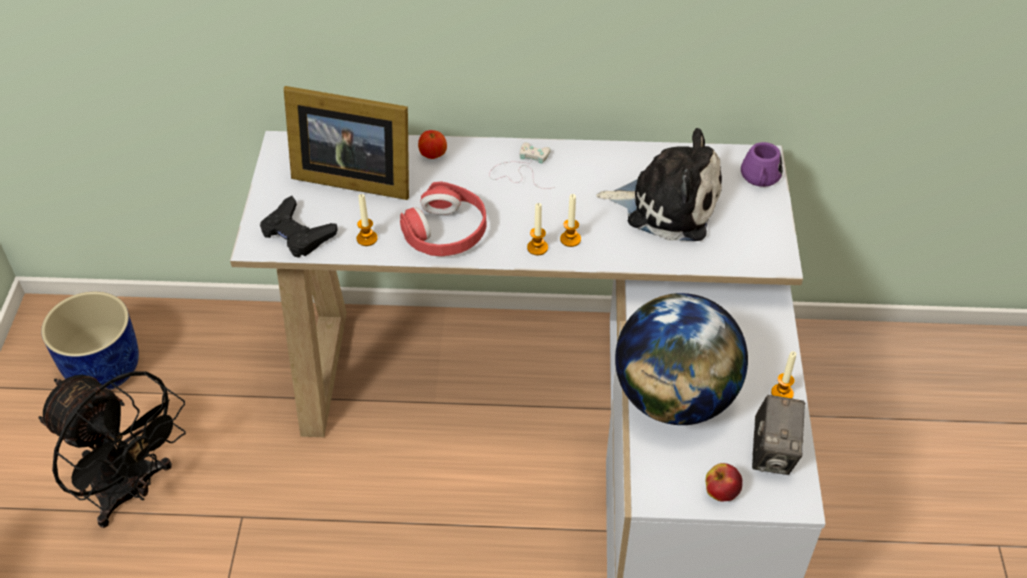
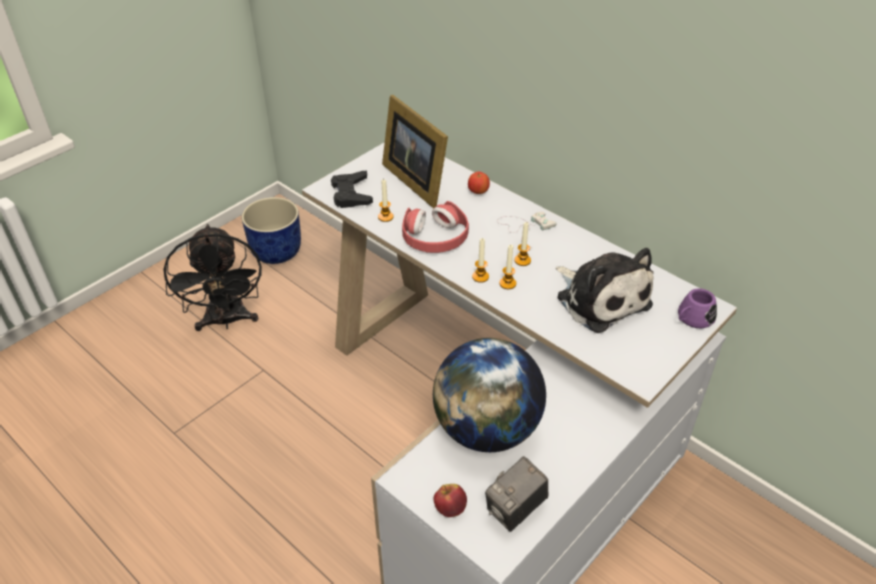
camera: 40 degrees right, 5 degrees down
candle [771,351,796,398] -> candle moved to [514,222,531,266]

